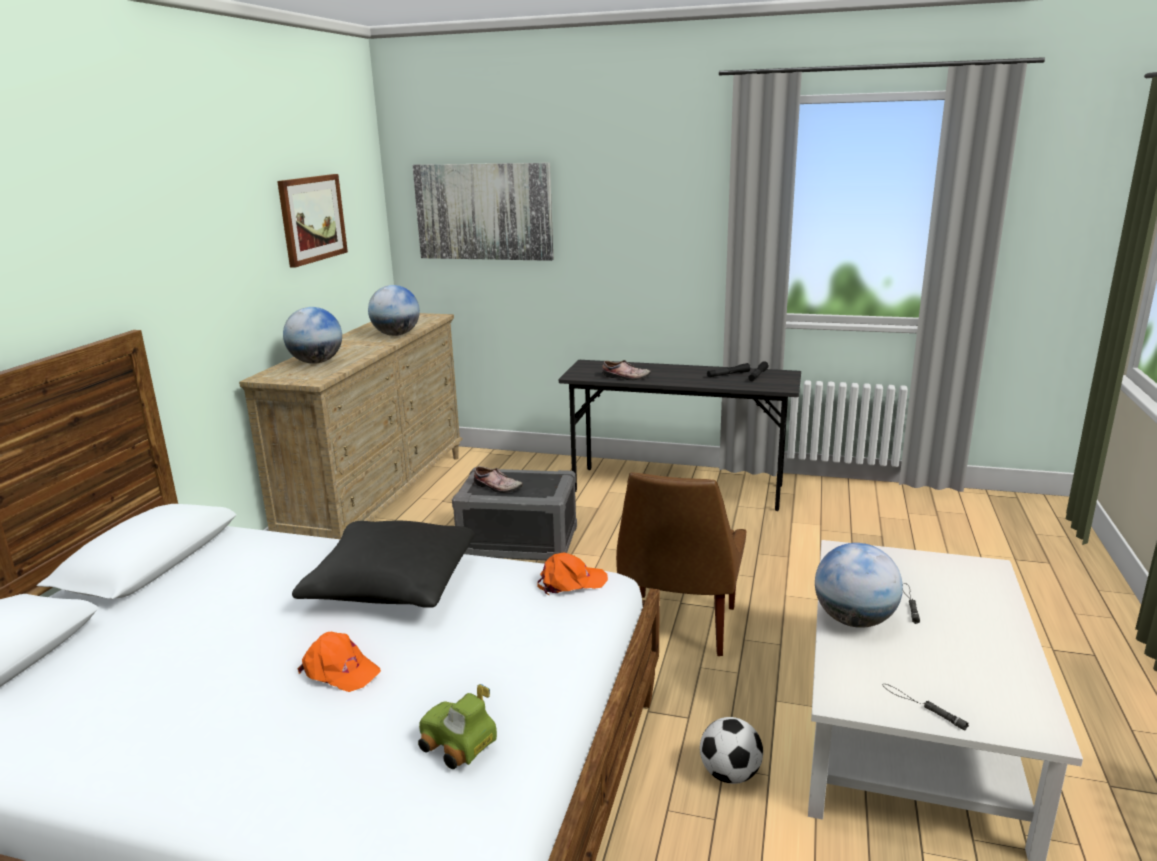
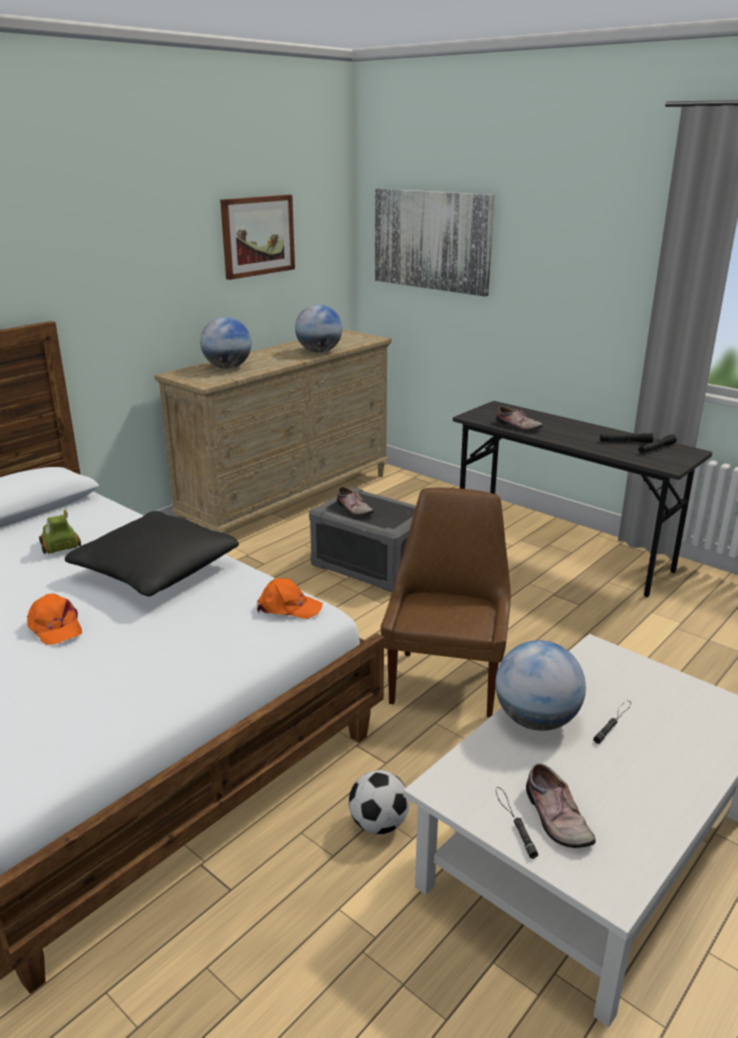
camera: 25 degrees right, 5 degrees up
toy car [418,684,497,769] -> toy car moved to [39,509,81,554]
brown chair [616,472,747,656] -> brown chair turned 150 degrees clockwise [381,488,511,718]
none -> shoe [526,763,596,848]

